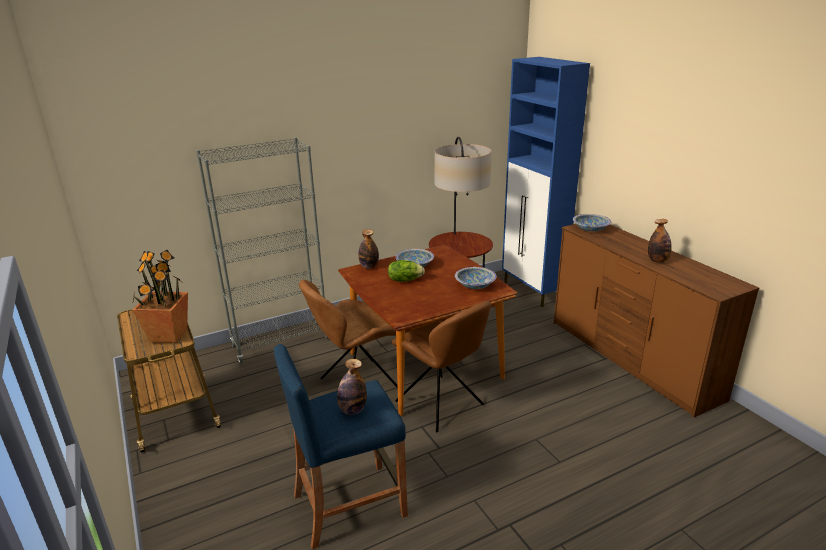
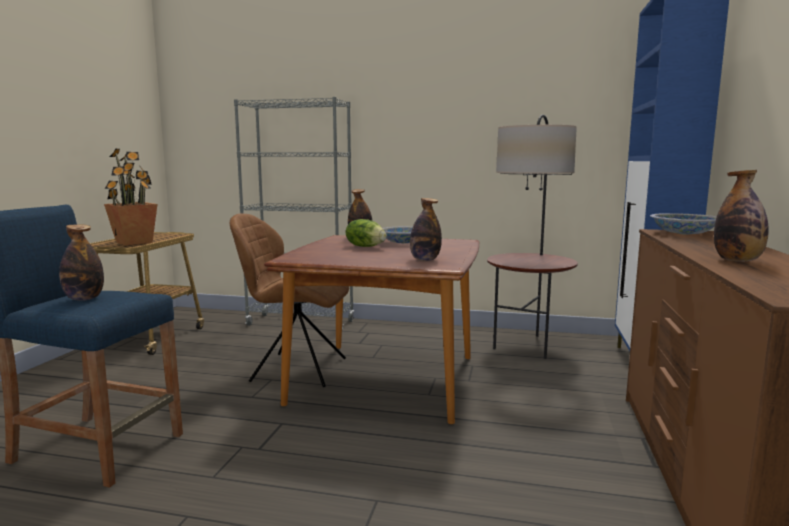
camera: 40 degrees right, 15 degrees down
brown chair [392,300,491,432] -> none
bowl [455,267,497,289] -> bottle [410,198,442,261]

